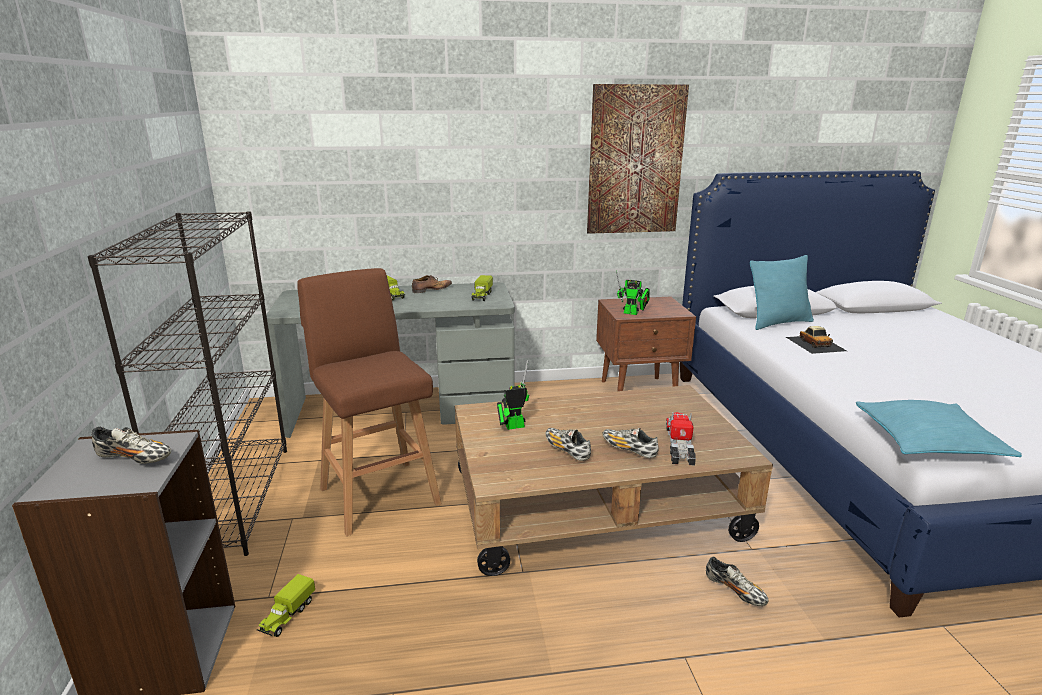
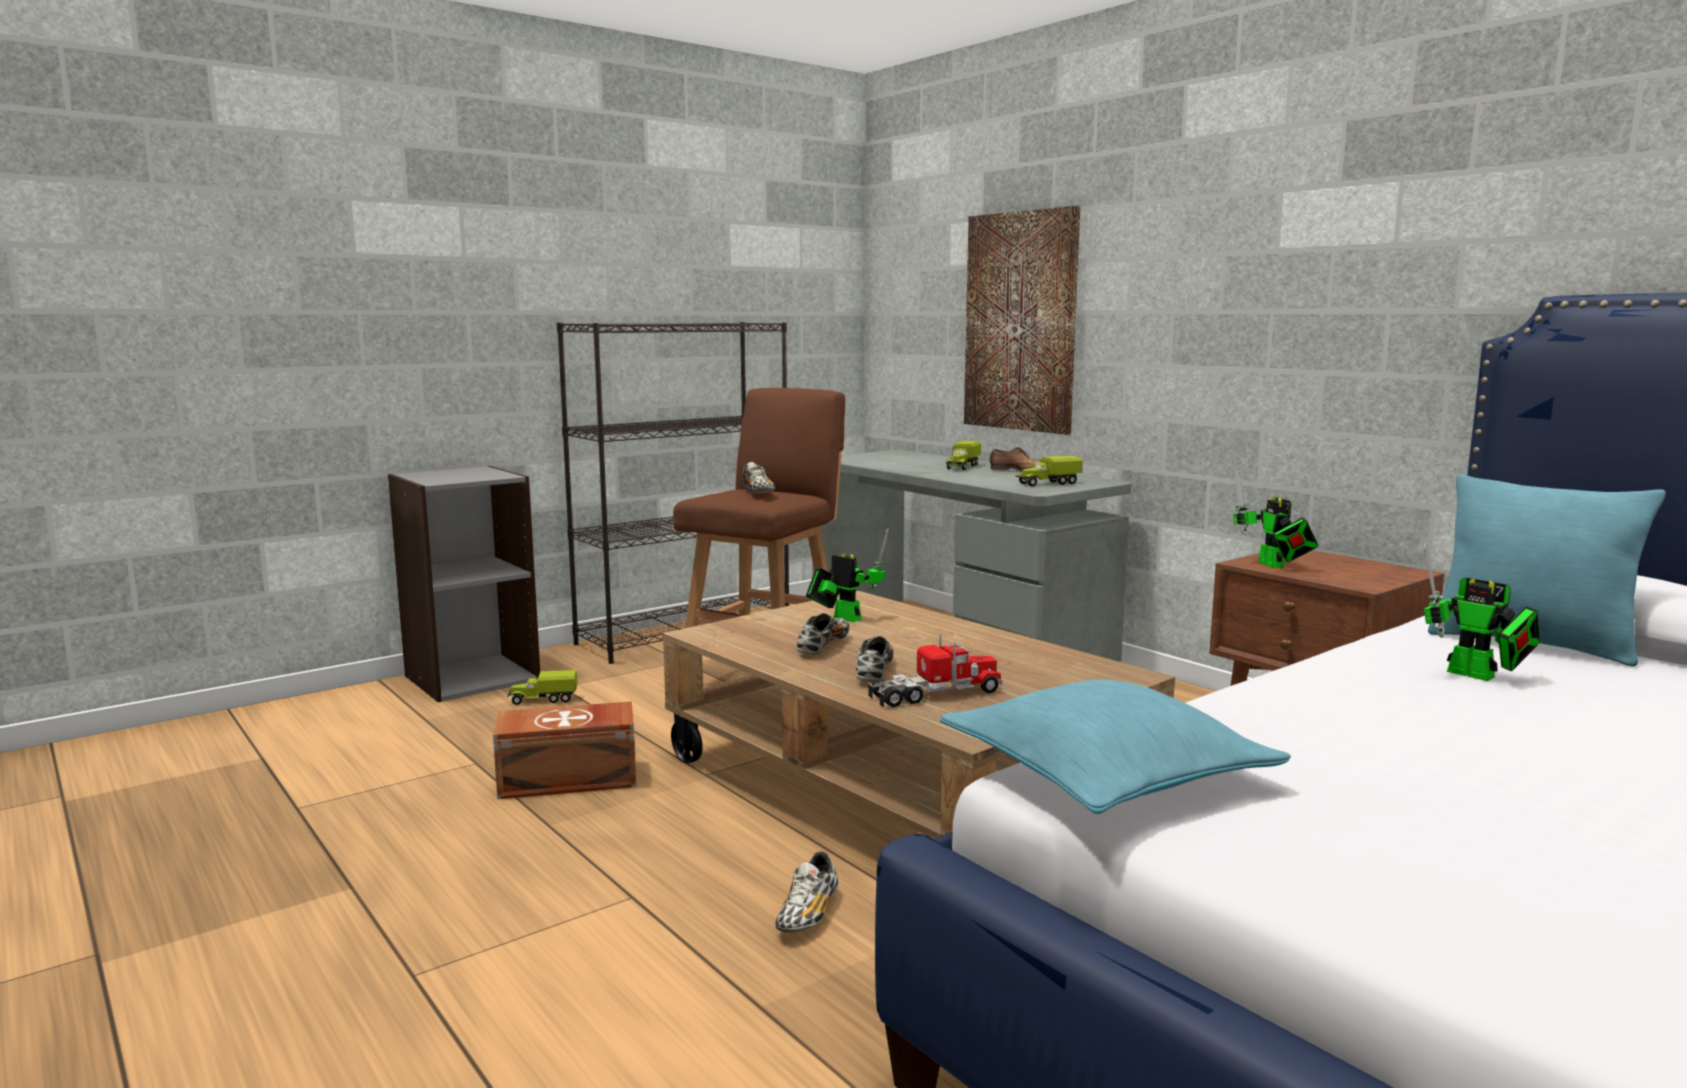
camera: 60 degrees right, 10 degrees down
shoe [92,426,171,464] -> shoe moved to [742,462,775,493]
picture [587,84,689,234] -> picture moved to [964,206,1080,435]
toy car [786,326,847,354] -> toy robot [1424,542,1540,681]
none -> brown storage box [493,701,636,799]

